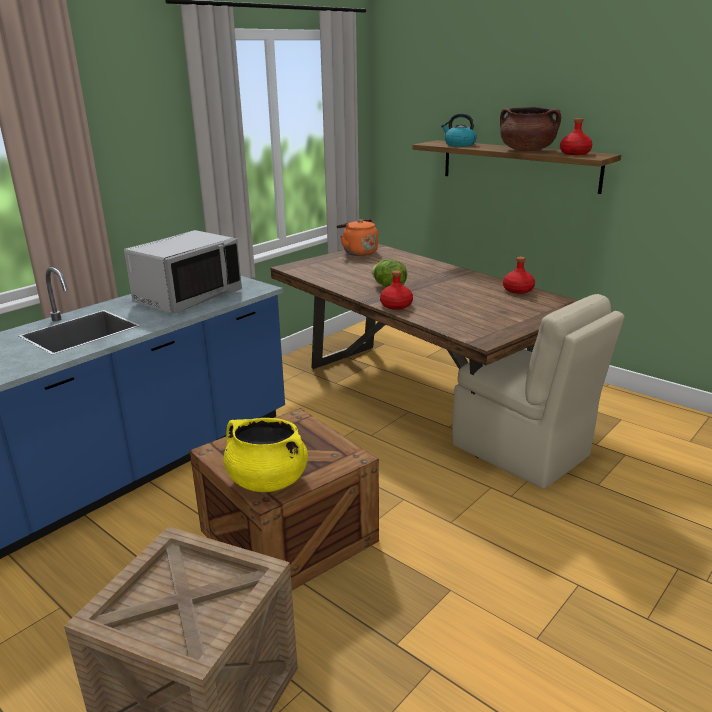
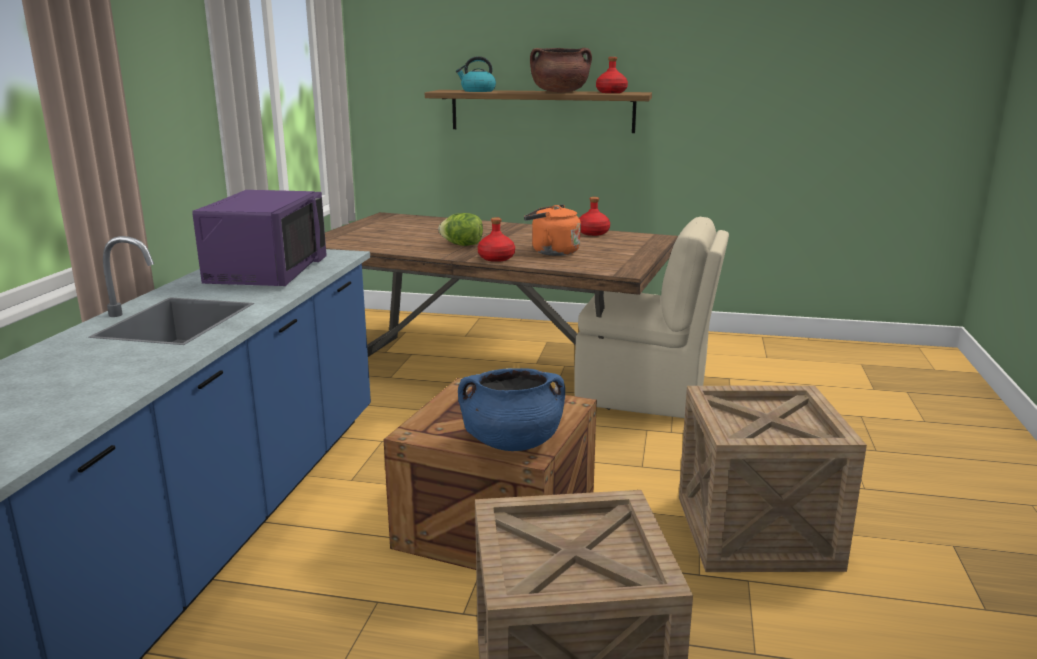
camera: 30 degrees left, 5 degrees down
grey microwave [124,230,242,314] -> purple microwave [192,190,327,286]
yellow cooking pot [223,418,308,492] -> blue cooking pot [458,368,565,451]
orange kettle [337,219,378,256] -> orange kettle moved to [524,204,581,256]
none -> crate [679,385,867,572]

